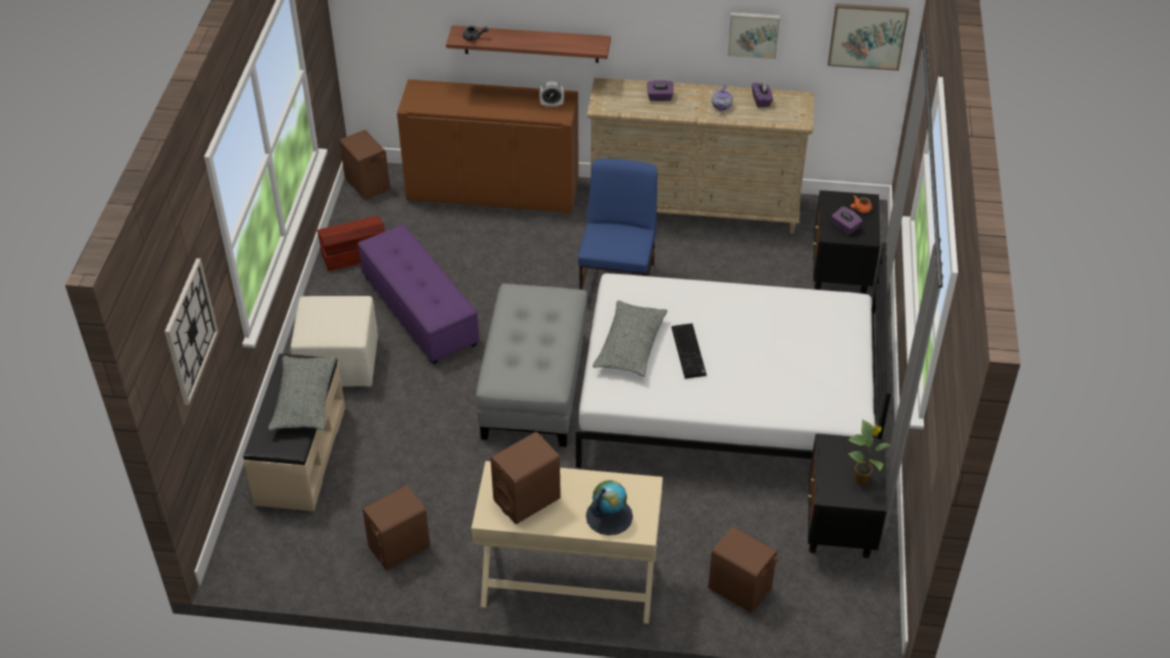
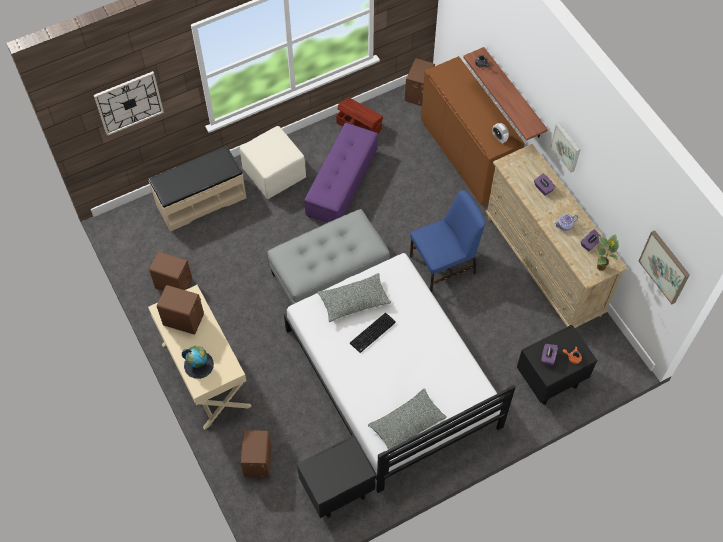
camera: 55 degrees right, 15 degrees up
grey pillow [268,356,336,431] -> grey pillow moved to [368,388,447,454]
picture [727,12,780,59] -> picture moved to [550,123,581,173]
potted plant [848,419,892,485] -> potted plant moved to [597,234,619,271]

